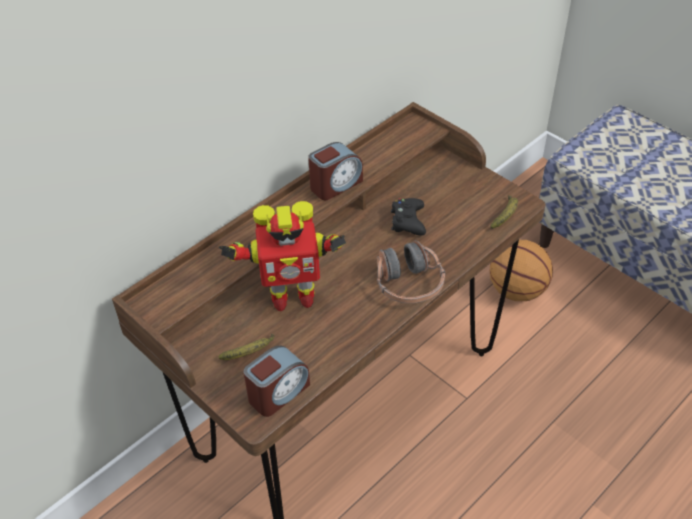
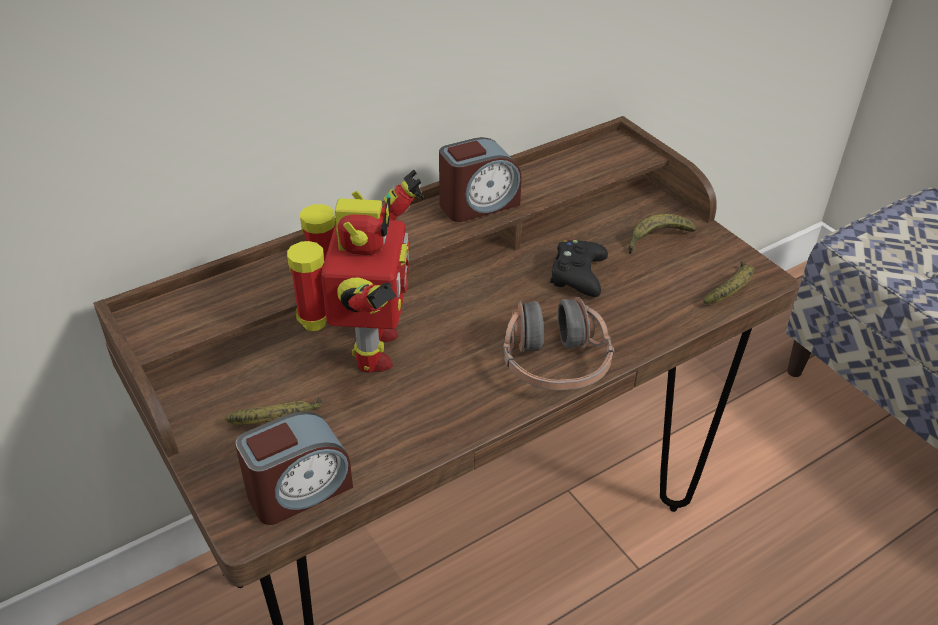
camera: 10 degrees right, 5 degrees down
toy robot [219,201,346,311] -> toy robot turned 90 degrees counterclockwise [287,169,424,373]
basketball [490,240,553,301] -> none
none -> banana [628,214,696,254]

